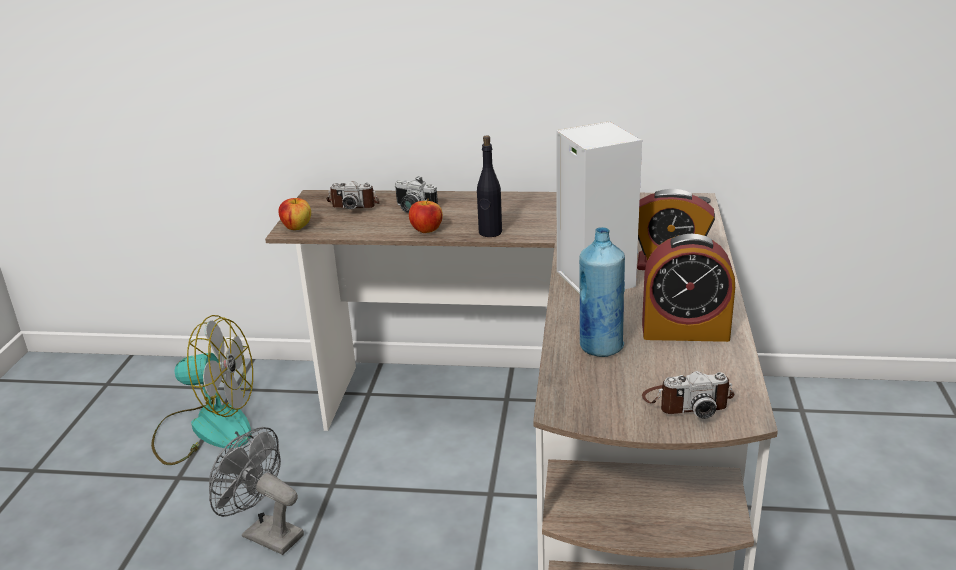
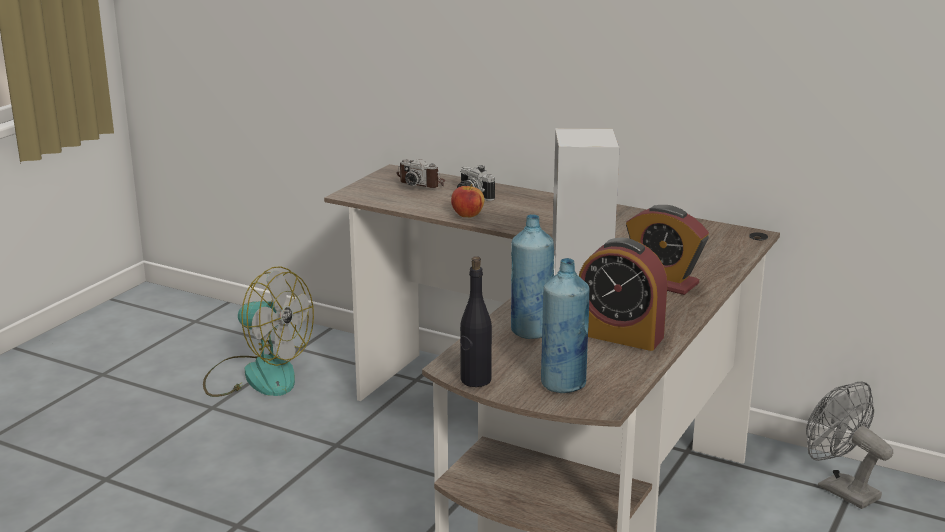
camera: 20 degrees right, 5 degrees down
grey fan [209,427,304,555] -> grey fan moved to [806,382,893,509]
apple [278,198,311,230] -> none
black bottle [477,135,502,237] -> black bottle moved to [460,256,492,387]
camera [642,371,734,419] -> blue bottle [541,258,590,393]

